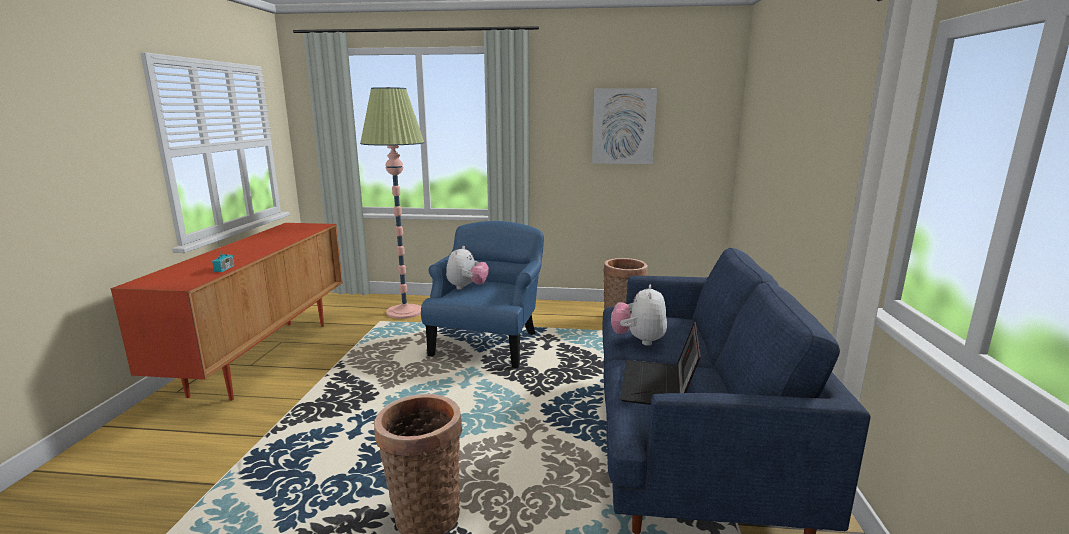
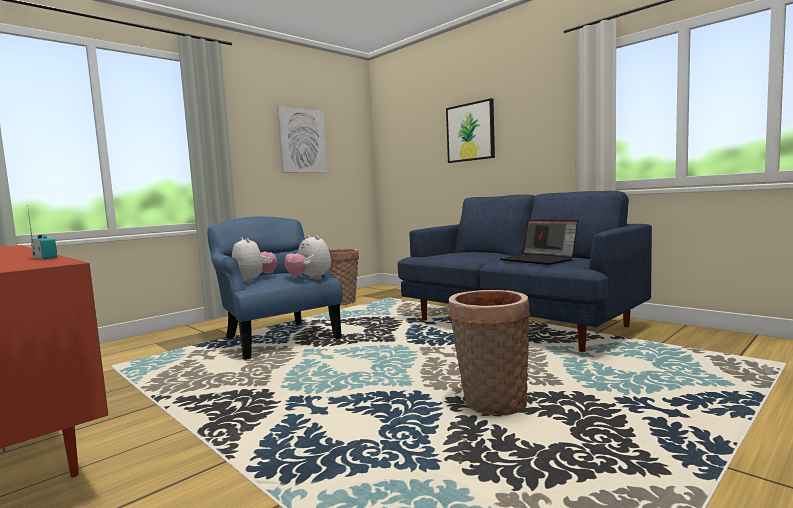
camera: 50 degrees left, 10 degrees down
floor lamp [360,87,424,319] -> none
plush toy [611,285,667,346] -> plush toy moved to [285,235,331,279]
none -> picture [446,98,495,163]

